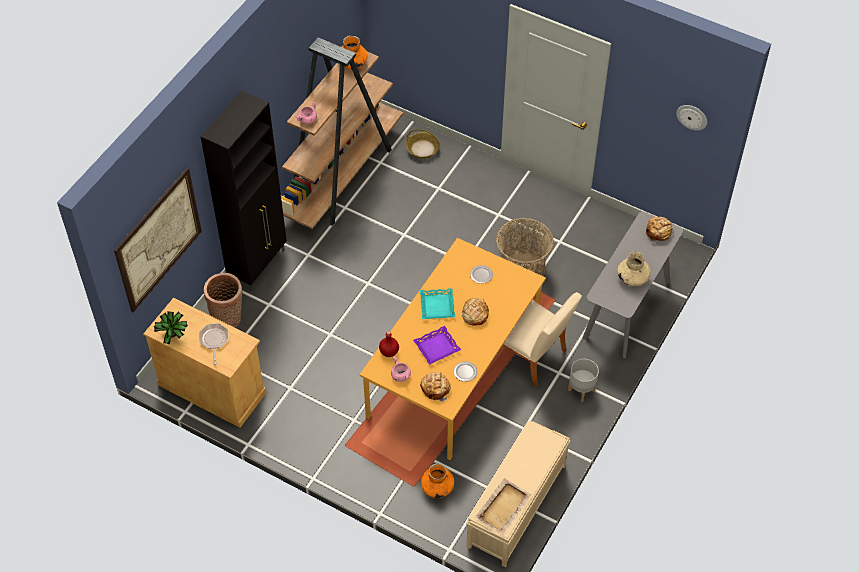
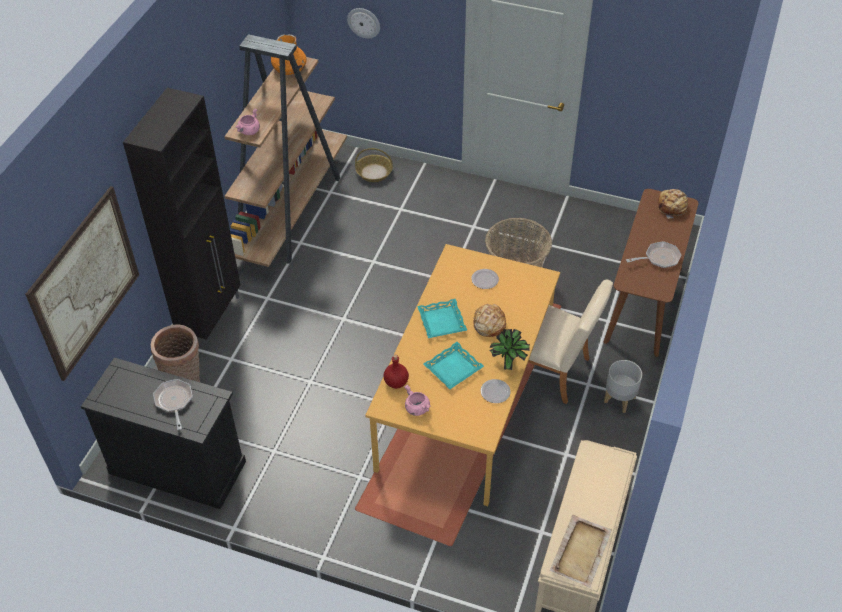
camera: 10 degrees left, 5 degrees down
beige cabinet [143,298,267,428] -> black cabinet [81,357,246,509]
potted plant [154,311,188,345] -> potted plant moved to [489,329,530,370]
purple tray [413,326,461,365] -> turquoise tray [423,342,484,389]
bread [420,372,451,402] -> none
orange vase [421,463,454,498] -> none
grey console table [583,212,683,358] -> brown console table [603,189,699,357]
beige vase [617,251,651,287] -> frying pan [626,241,682,268]
wall clock [676,105,707,131] -> wall clock moved to [347,8,380,39]

